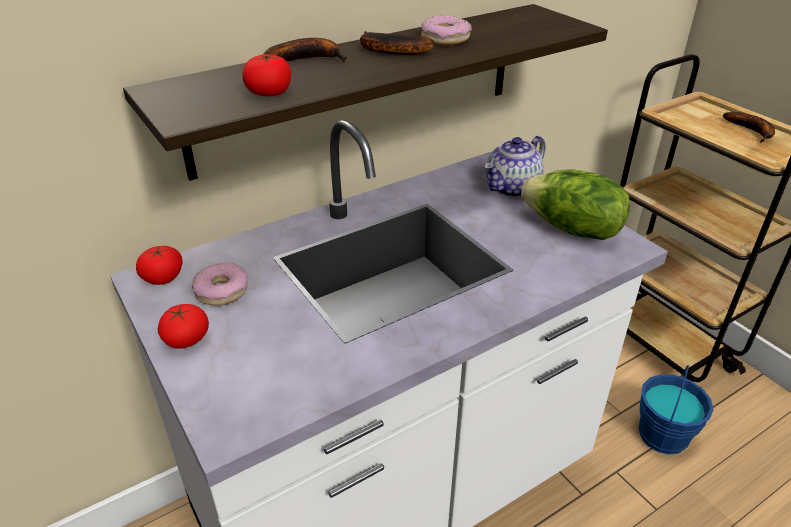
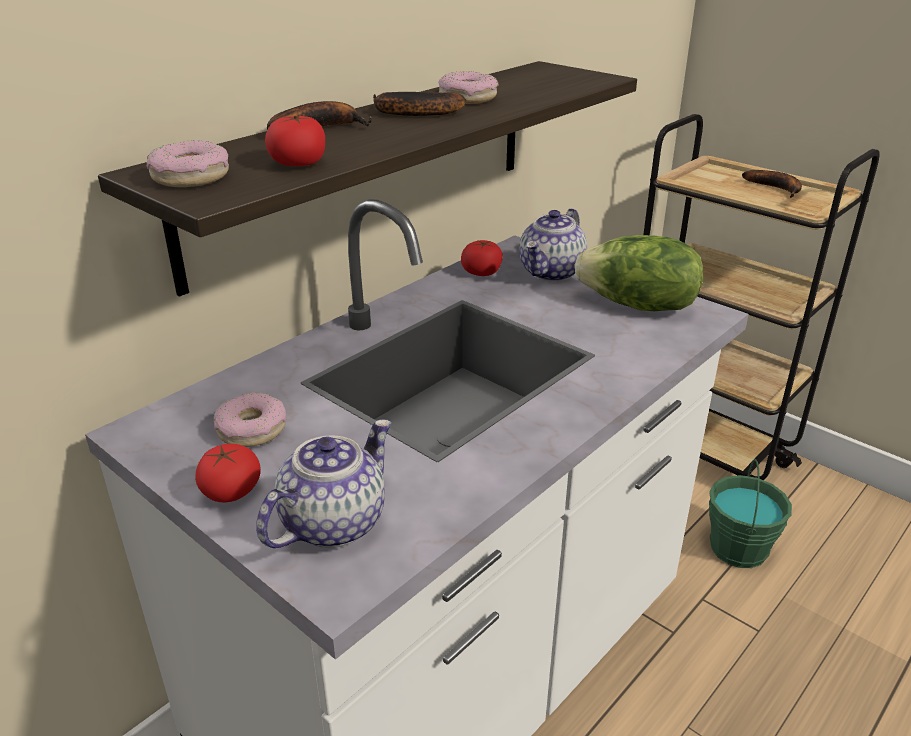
camera: 15 degrees left, 5 degrees down
tomato [136,246,182,285] -> tomato moved to [461,240,503,276]
blue bucket [638,365,714,454] -> green bucket [709,459,792,568]
none -> donut [147,140,229,187]
none -> teapot [256,419,392,548]

